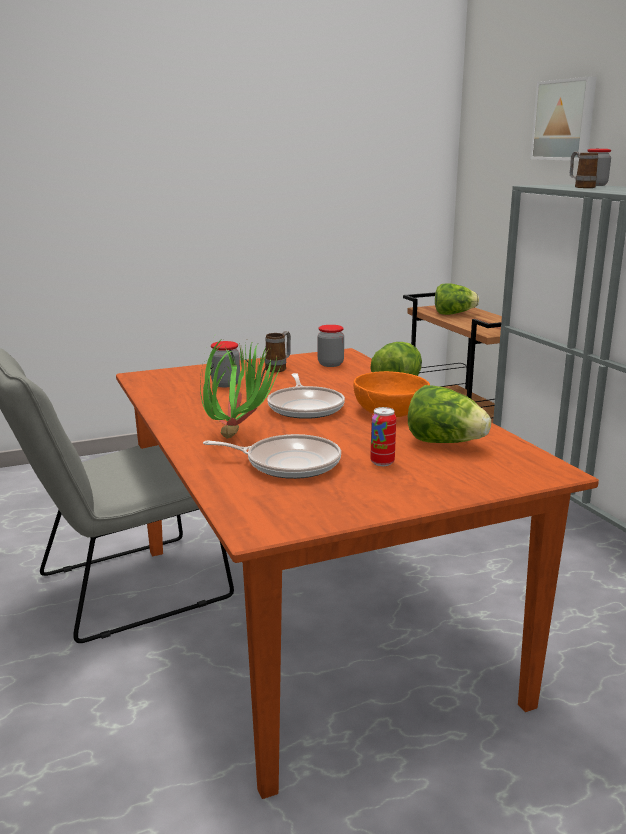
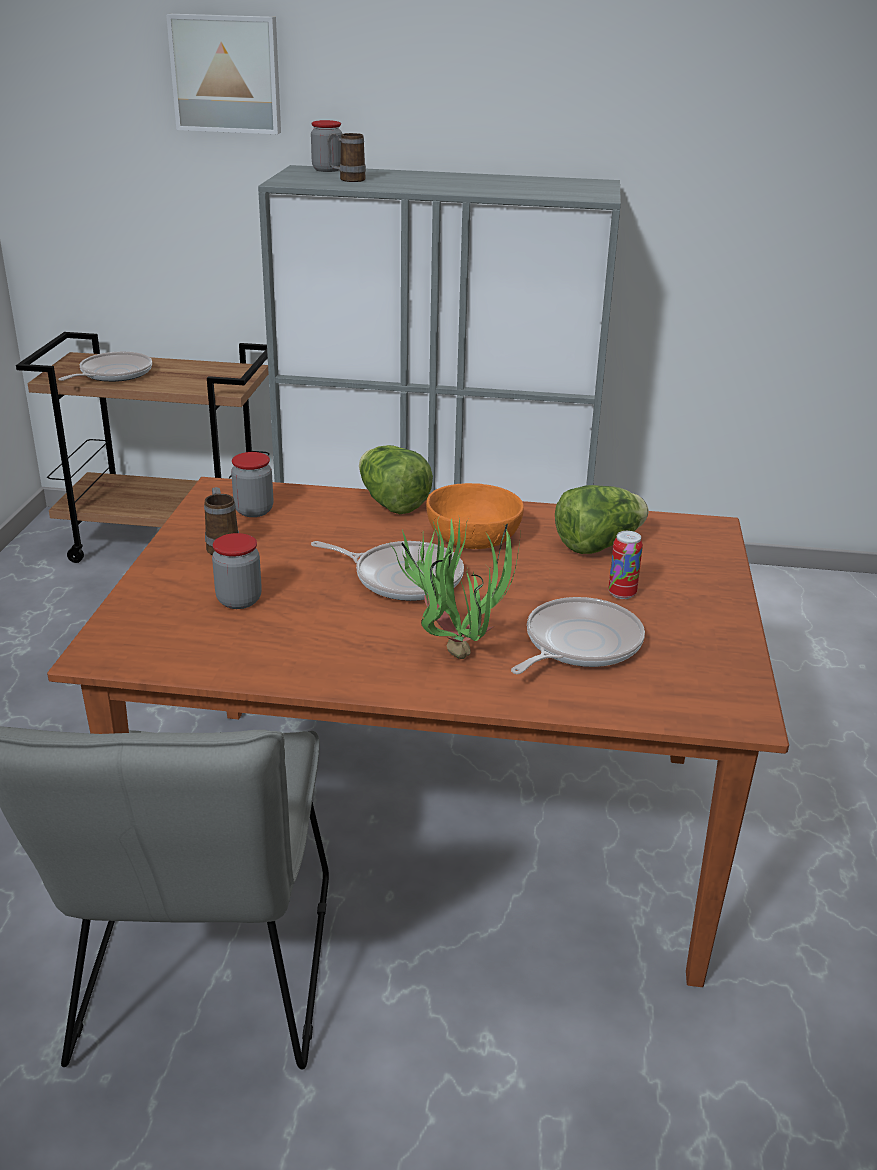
camera: 60 degrees left, 10 degrees up
lettuce [435,283,479,315] -> frying pan [58,352,152,382]

